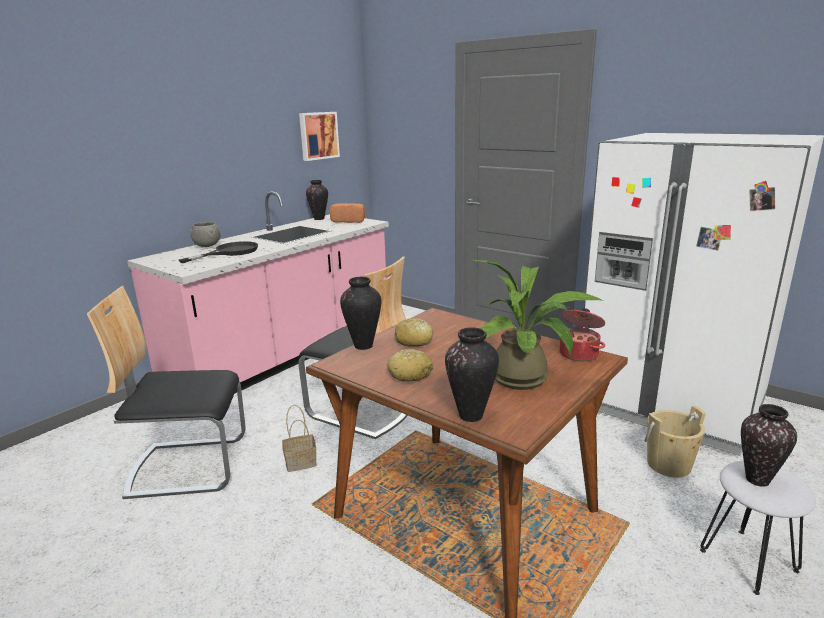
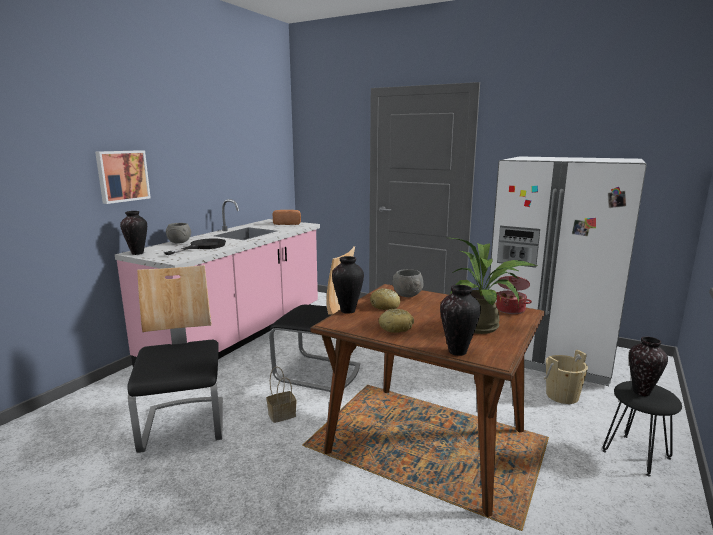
camera: 10 degrees left, 5 degrees down
chair [87,286,246,499] -> chair turned 90 degrees clockwise [127,265,223,453]
picture [299,112,340,161] -> picture moved to [95,150,151,204]
vase [306,180,328,220] -> vase moved to [120,211,147,255]
white stool [700,461,816,595] -> black stool [602,381,682,477]
none -> grey bowl [392,269,423,297]

